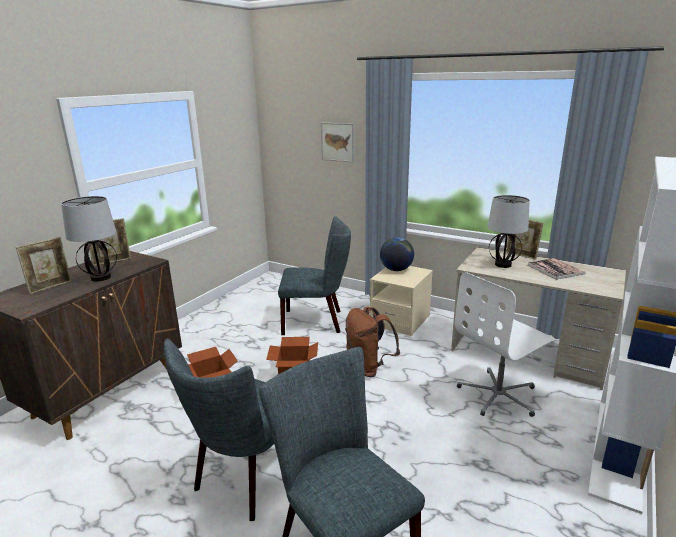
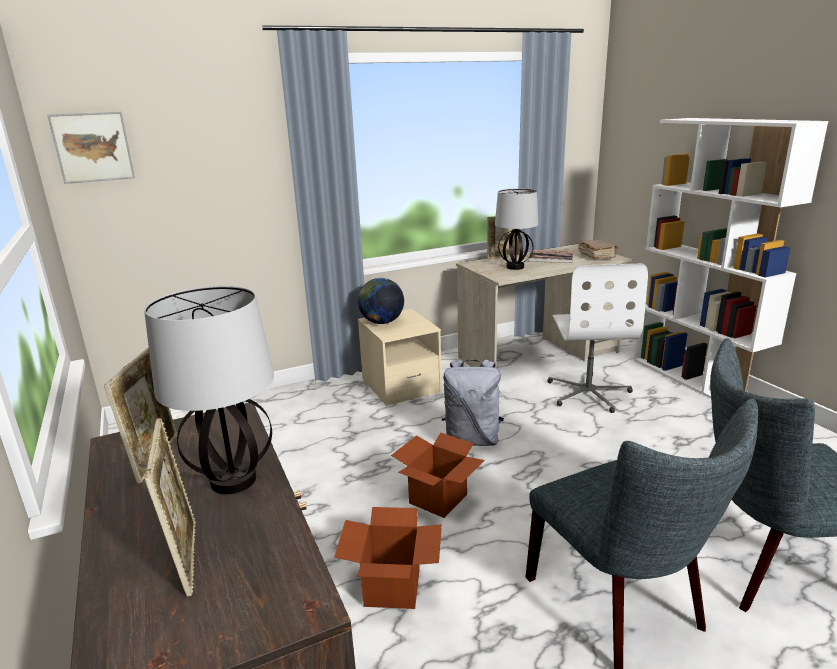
camera: 55 degrees left, 0 degrees up
grey chair [278,216,351,335] -> none
picture [321,123,354,162] -> picture moved to [47,112,135,184]
brown backpack [345,307,400,377] -> grey backpack [442,359,504,446]
none -> brown book [578,239,618,259]

